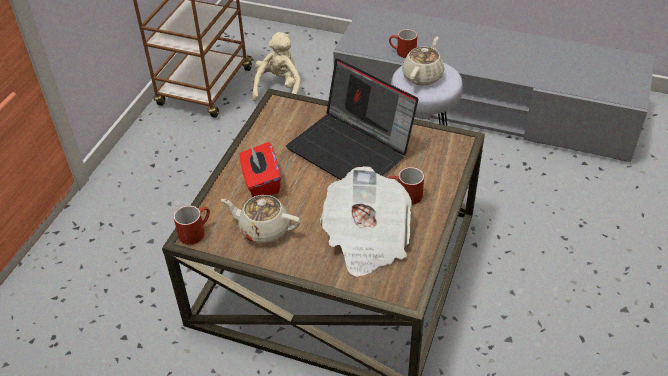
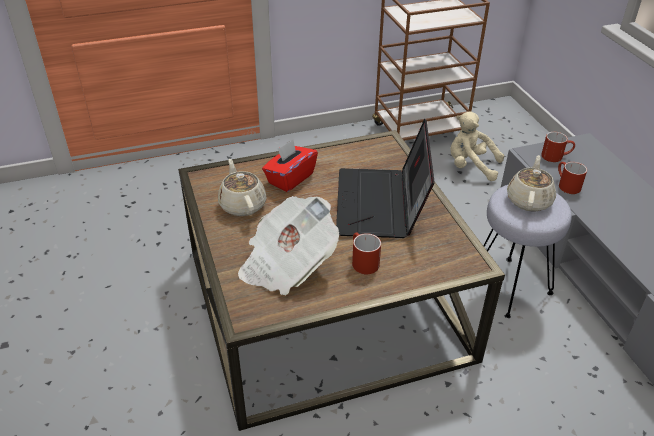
camera: 50 degrees right, 5 degrees down
red mug [174,205,210,245] -> red mug moved to [541,132,575,162]
beige plush toy [252,32,301,101] -> beige plush toy turned 135 degrees counterclockwise [450,111,504,181]
beige teapot [402,36,445,85] -> beige teapot turned 60 degrees counterclockwise [507,155,556,212]

